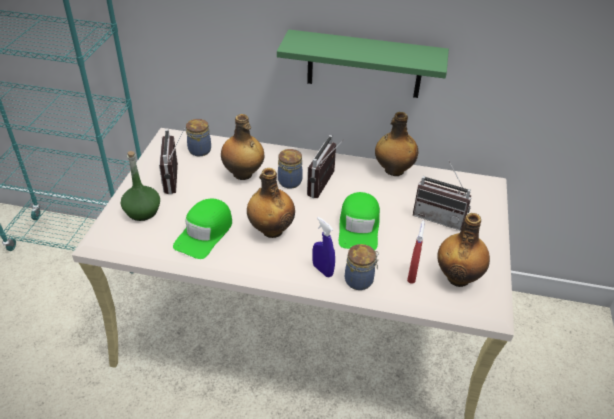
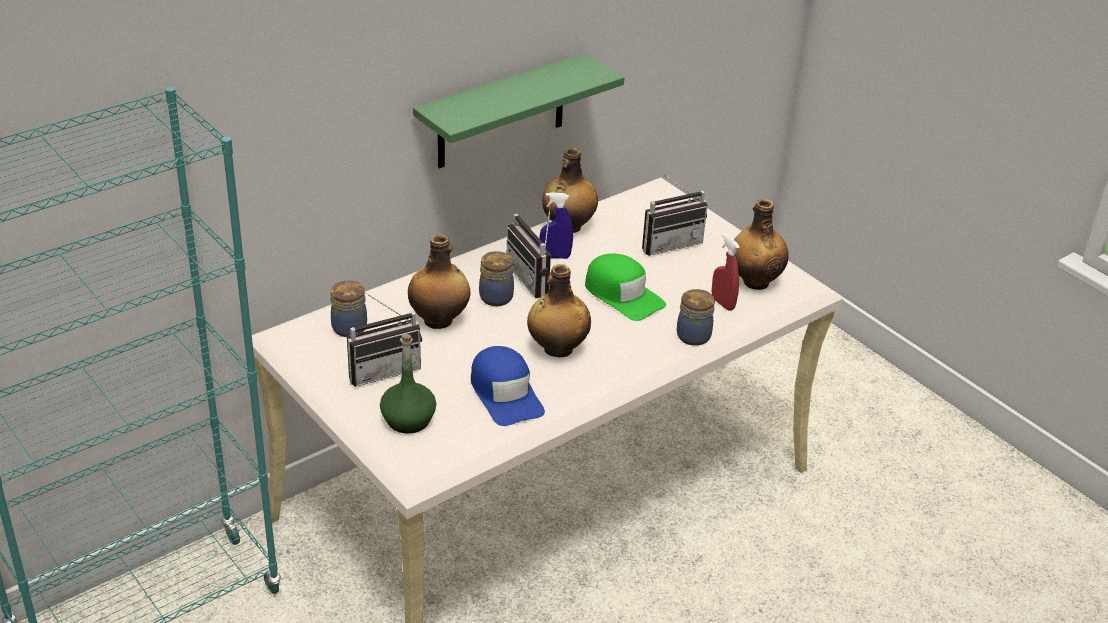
camera: 50 degrees left, 5 degrees down
radio [159,128,185,194] -> radio turned 60 degrees counterclockwise [347,292,422,387]
green cap [173,199,232,259] -> blue cap [471,346,545,426]
blue spray bottle [313,217,335,277] -> blue spray bottle moved to [540,192,573,259]

